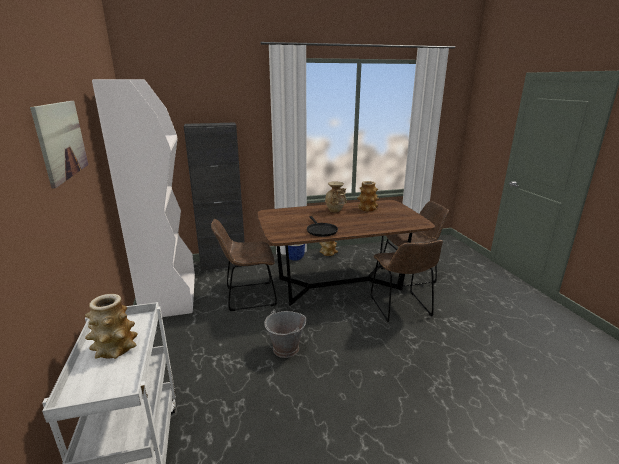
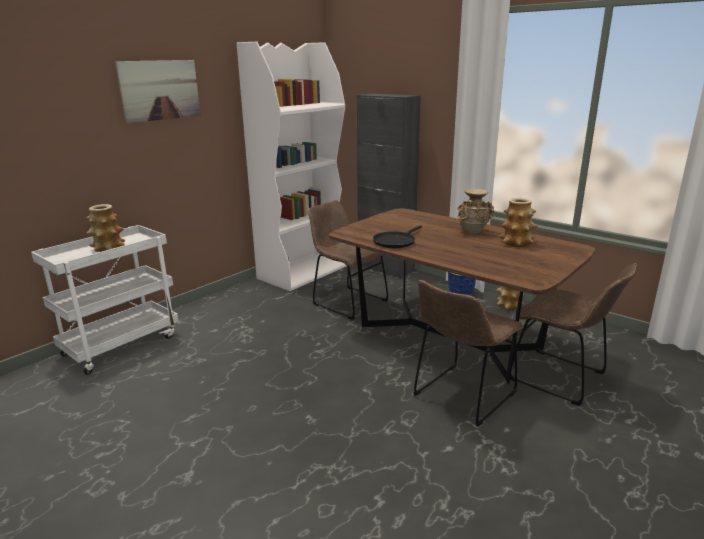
camera: 55 degrees right, 0 degrees up
grey bucket [264,310,306,358] -> none

